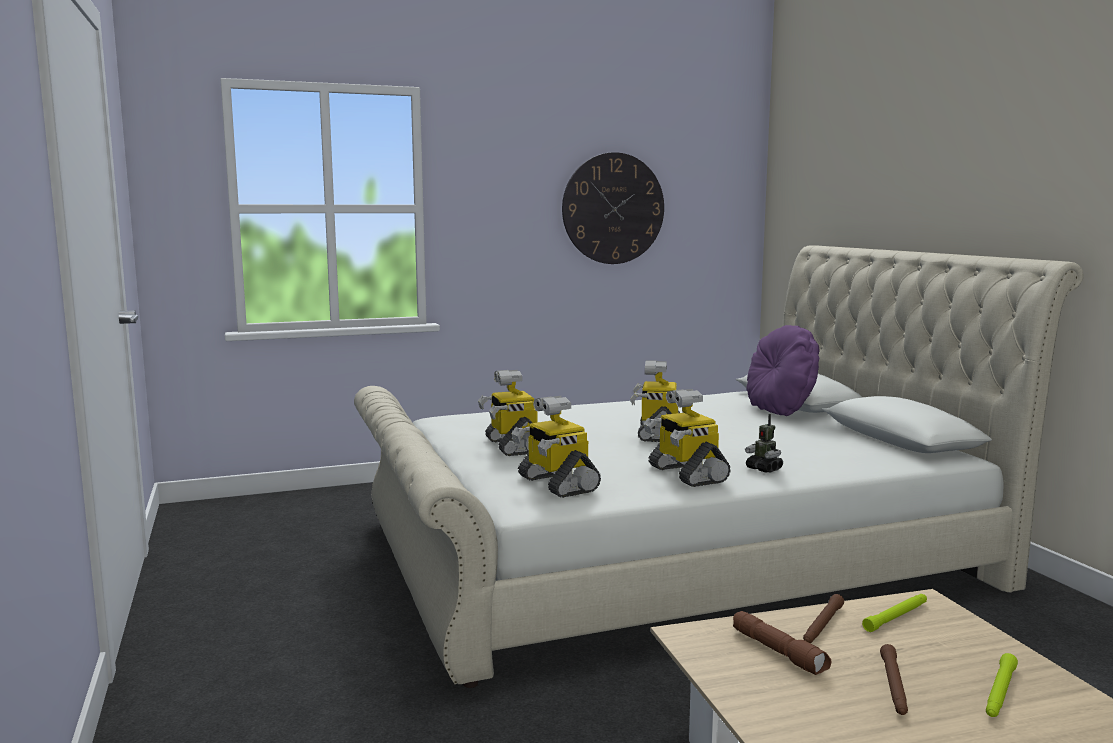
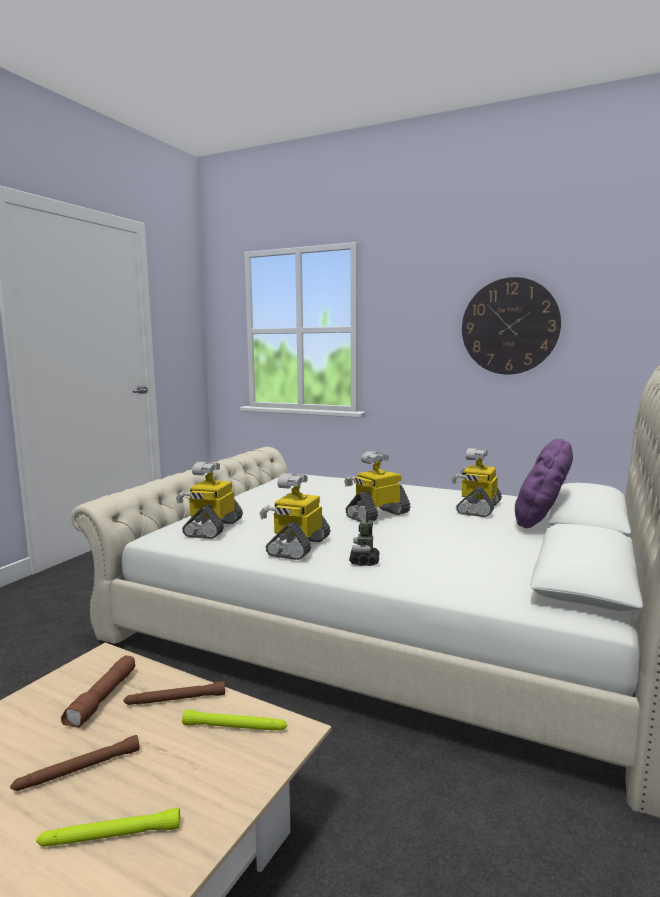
camera: 45 degrees right, 0 degrees up
toy robot [478,370,537,456] -> toy robot moved to [451,448,502,517]

